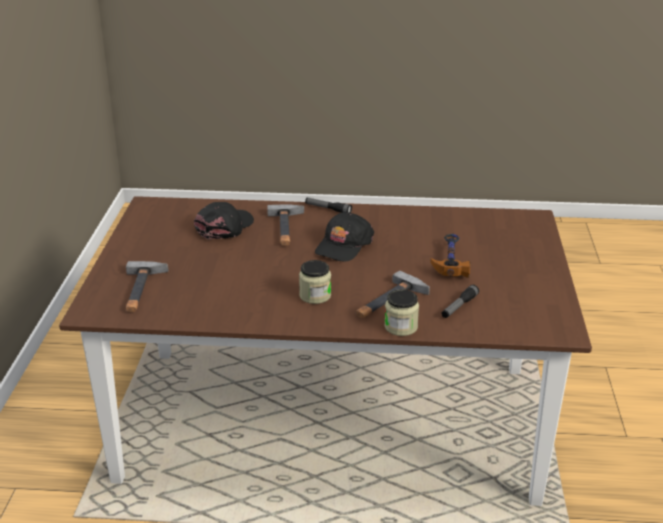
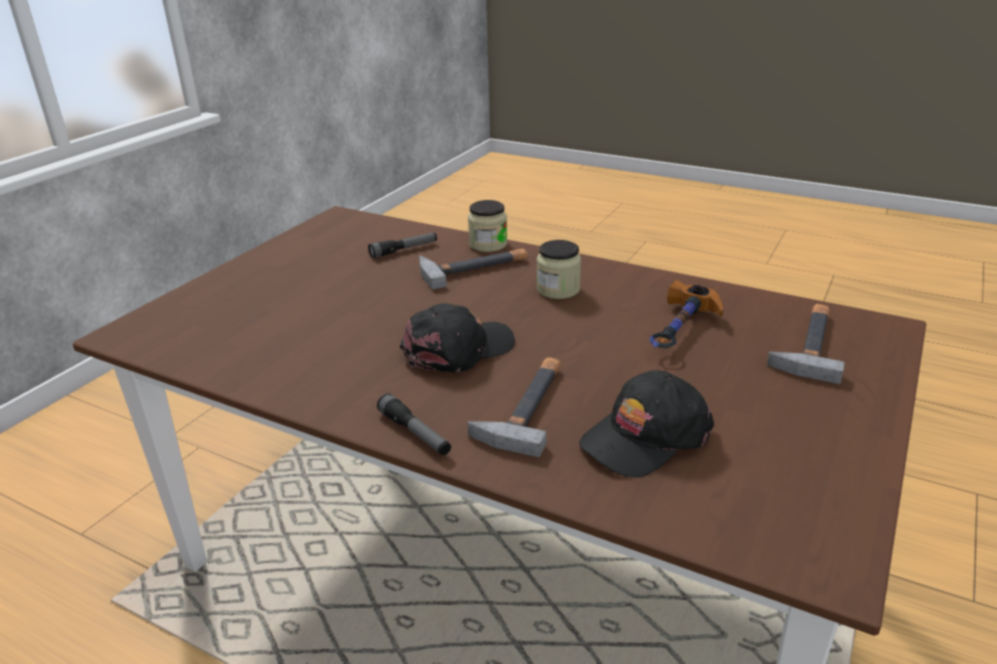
camera: 155 degrees left, 0 degrees up
hammer [430,234,470,278] -> hammer moved to [650,280,723,348]

